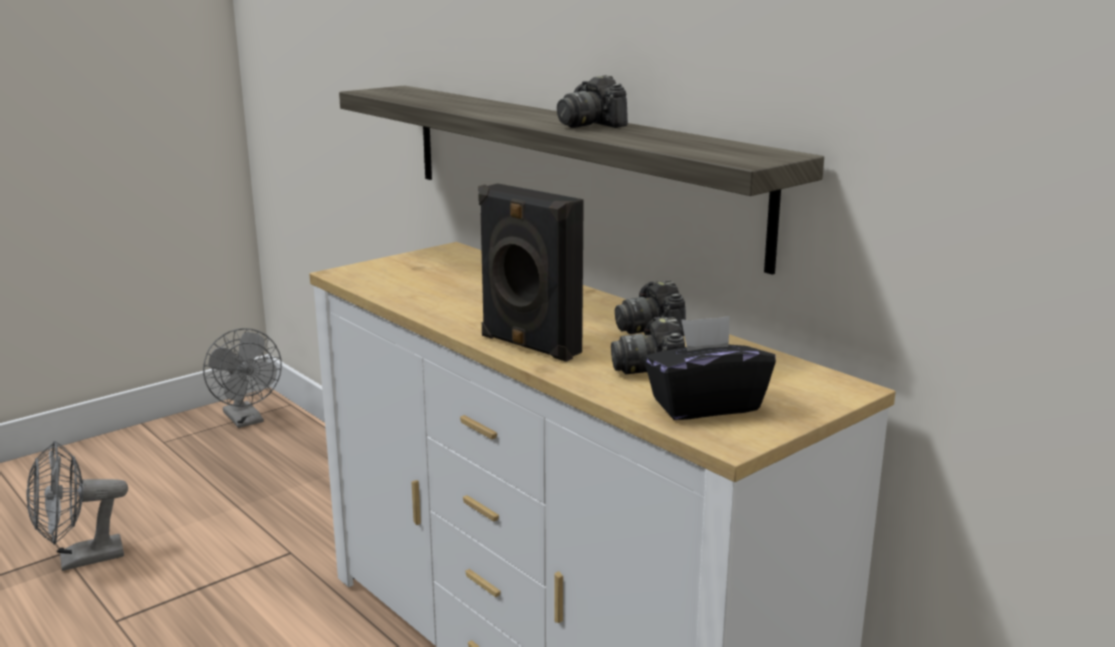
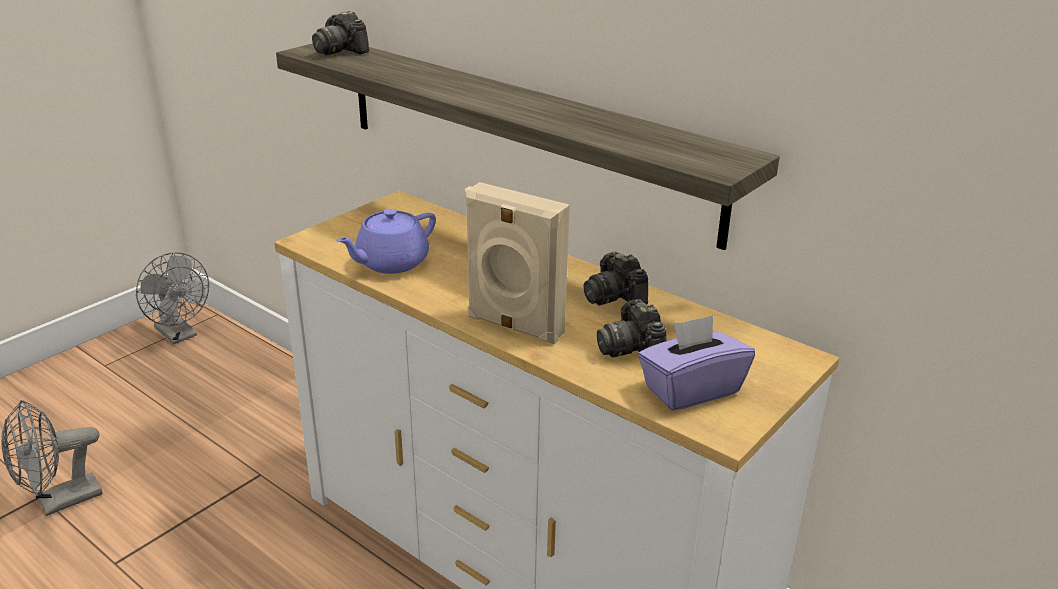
camera: 10 degrees left, 10 degrees up
black speaker [478,183,584,362] -> beige speaker [465,182,570,344]
camera [557,75,628,128] -> camera moved to [312,11,370,55]
black tissue box [643,316,776,420] -> purple tissue box [638,315,755,411]
none -> purple teapot [336,209,436,274]

